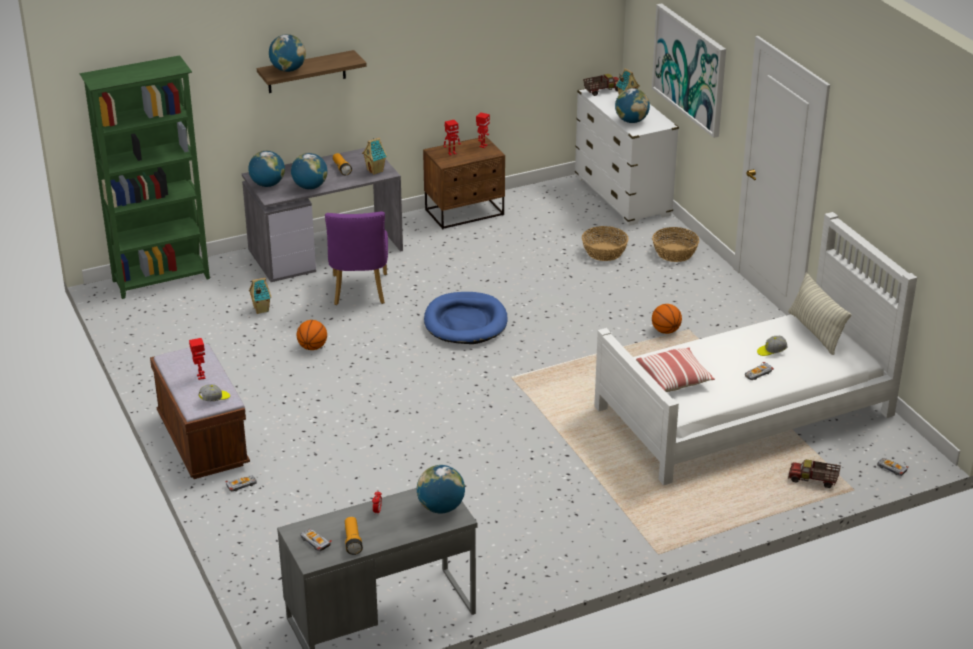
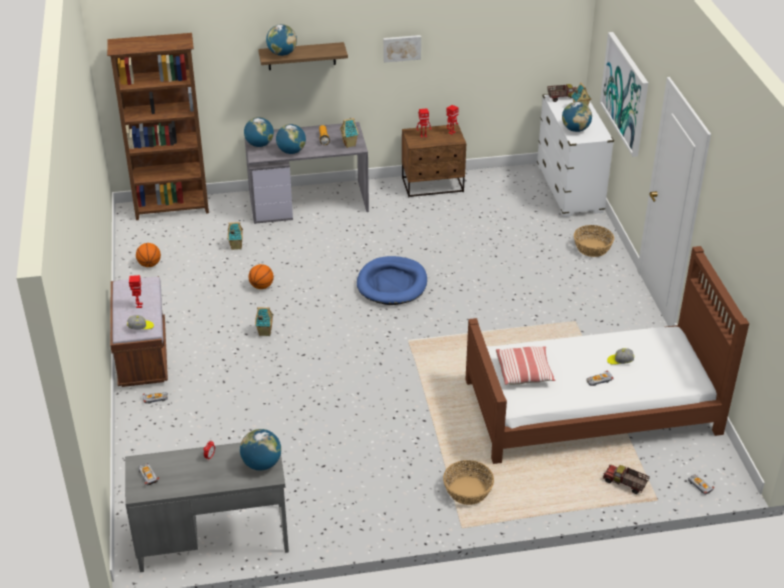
camera: 15 degrees right, 5 degrees up
green bookcase [80,55,210,299] -> brown bookcase [107,33,209,220]
purple chair [325,211,388,305] -> none
flashlight [345,517,363,555] -> none
basket [582,226,629,261] -> basket moved to [443,460,494,505]
white bed [594,212,917,485] -> brown bed [465,246,749,464]
basketball [652,304,682,334] -> basketball moved to [136,243,161,267]
pillow [788,272,851,355] -> none
none -> toy house [255,307,274,336]
none -> picture [383,35,421,63]

